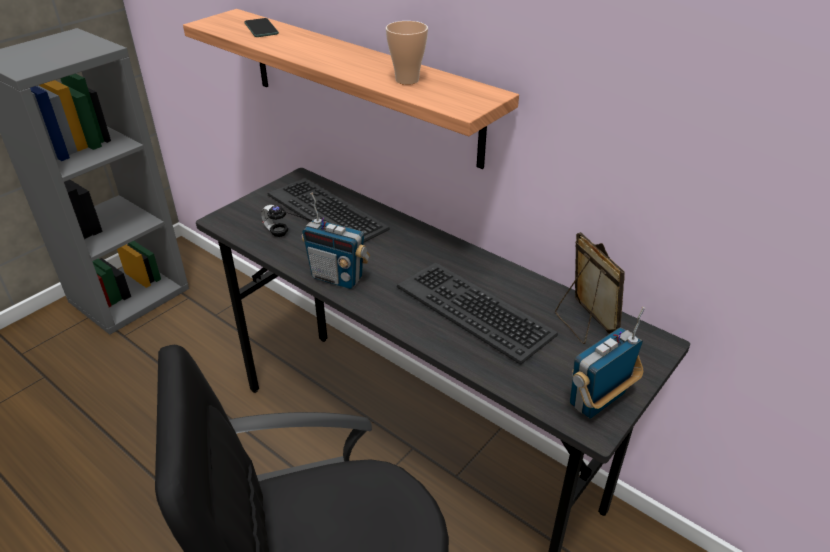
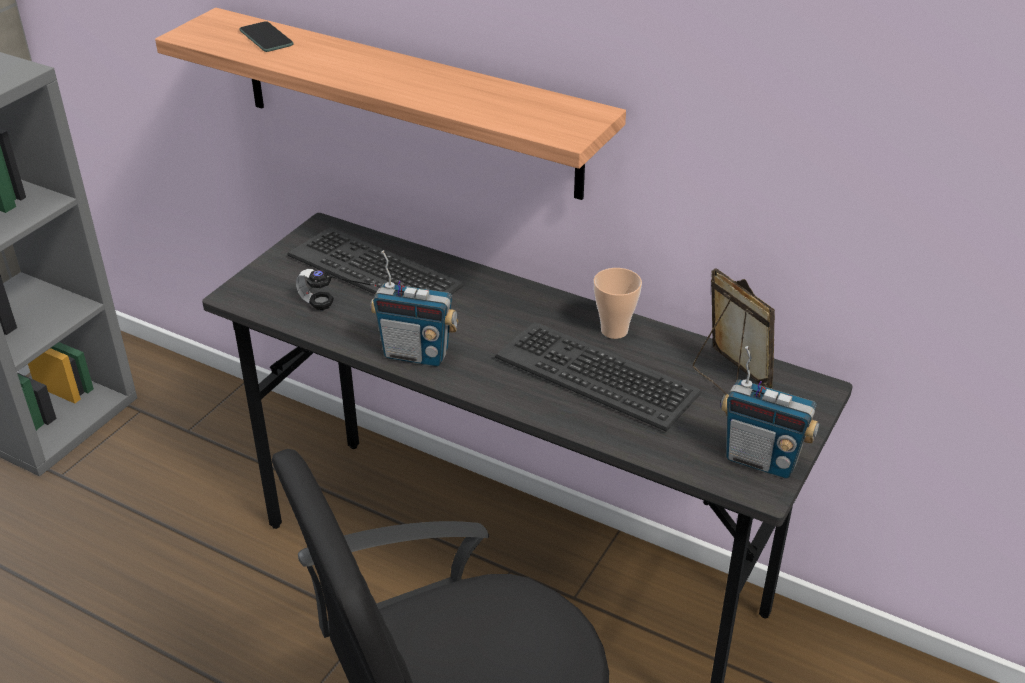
camera: 10 degrees left, 0 degrees up
cup [386,21,428,85] -> cup moved to [593,268,642,339]
radio [570,307,646,419] -> radio turned 105 degrees counterclockwise [720,346,819,479]

